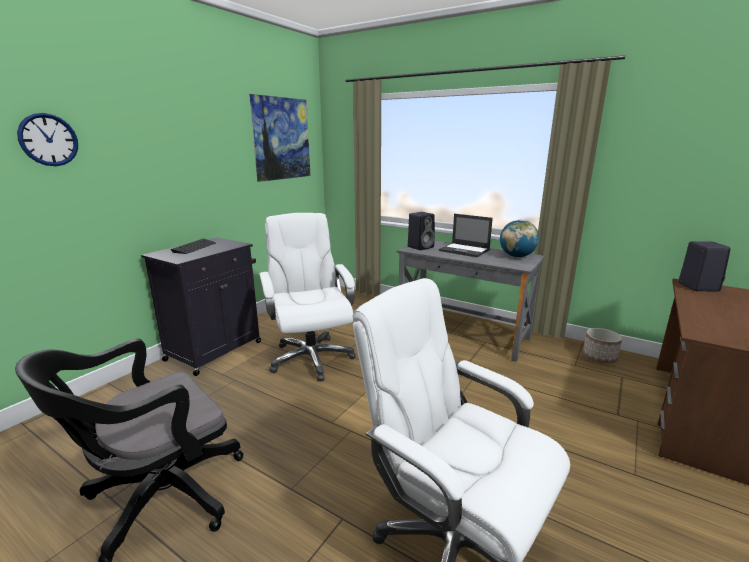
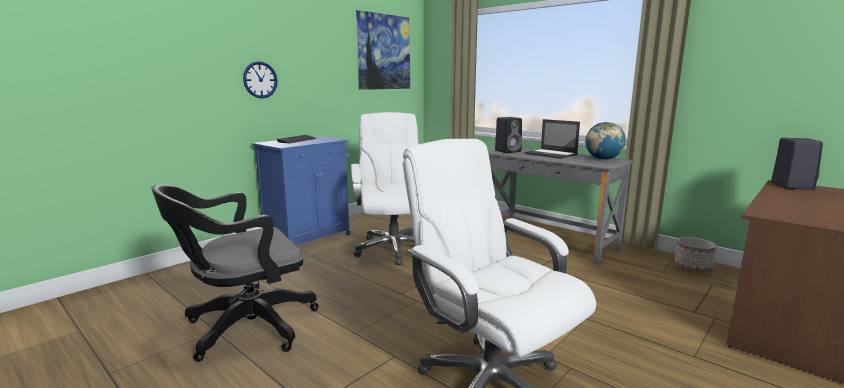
camera: 10 degrees right, 5 degrees down
wall clock [17,113,78,166] -> wall clock moved to [243,61,277,99]
black cabinet [141,237,261,376] -> blue cabinet [252,136,351,245]

